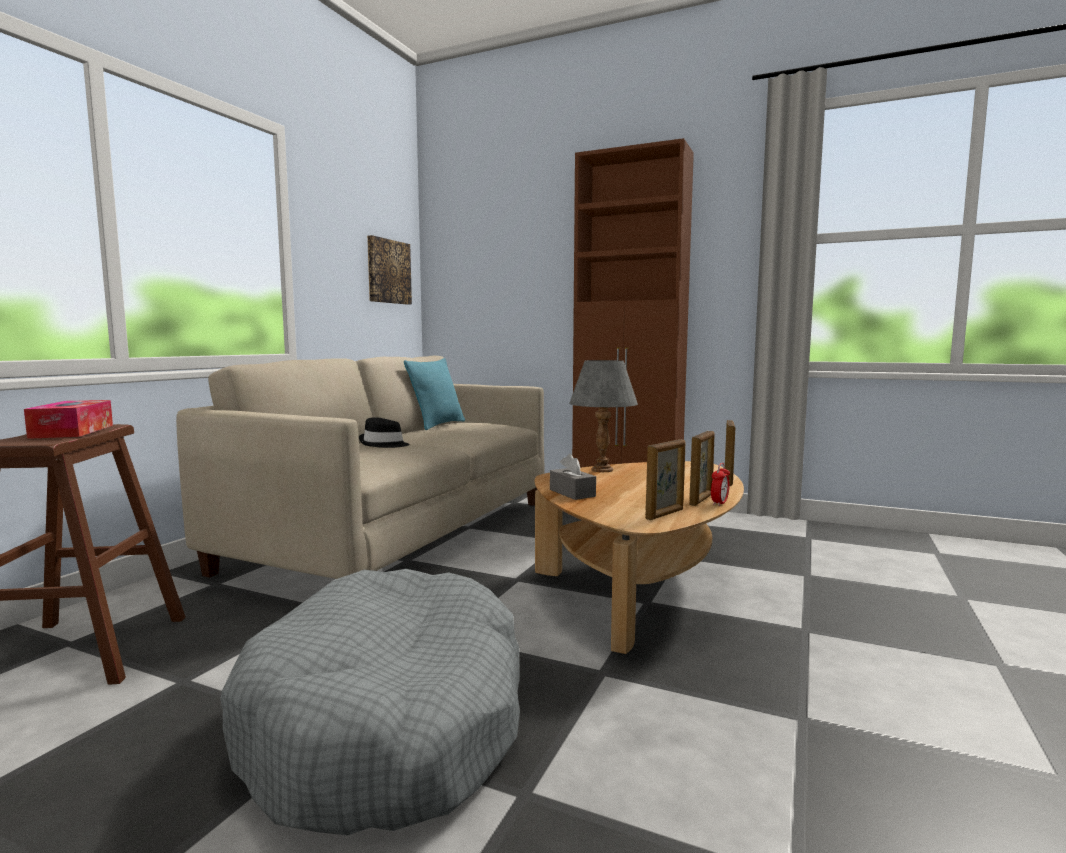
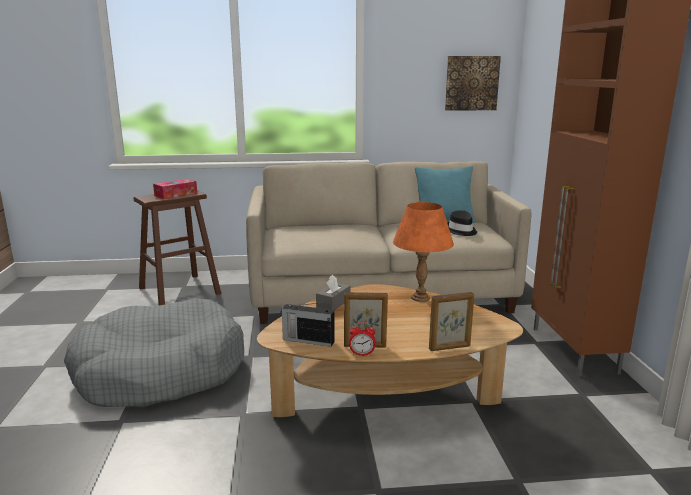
camera: 60 degrees right, 10 degrees up
black hat [359,417,410,448] -> black hat moved to [447,210,477,236]
grey table lamp [569,360,638,472] -> orange table lamp [393,202,454,302]
picture frame [645,439,685,520] -> radio [281,302,335,347]

